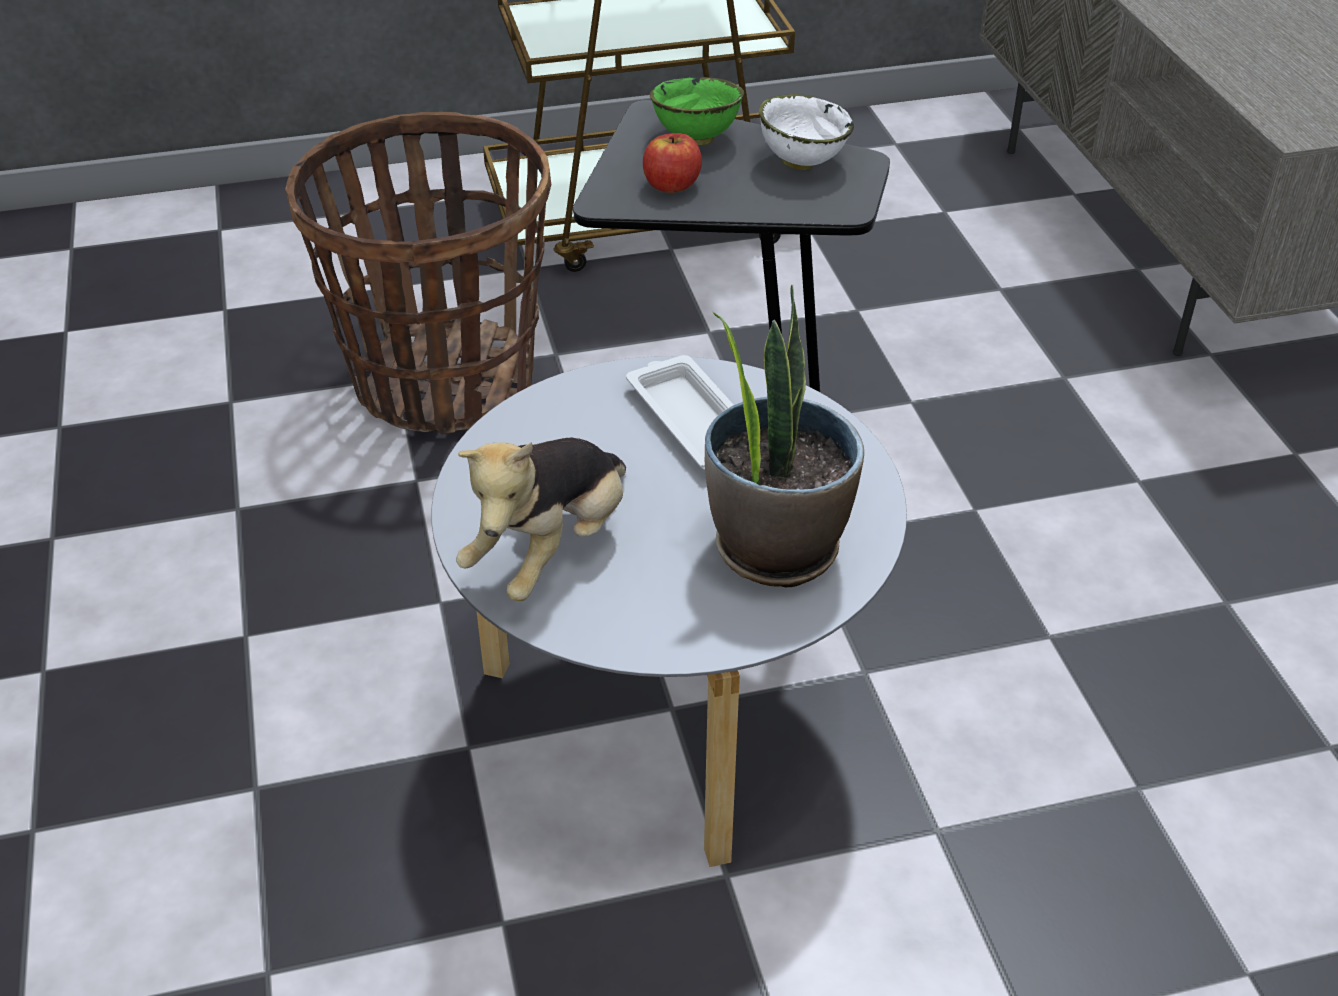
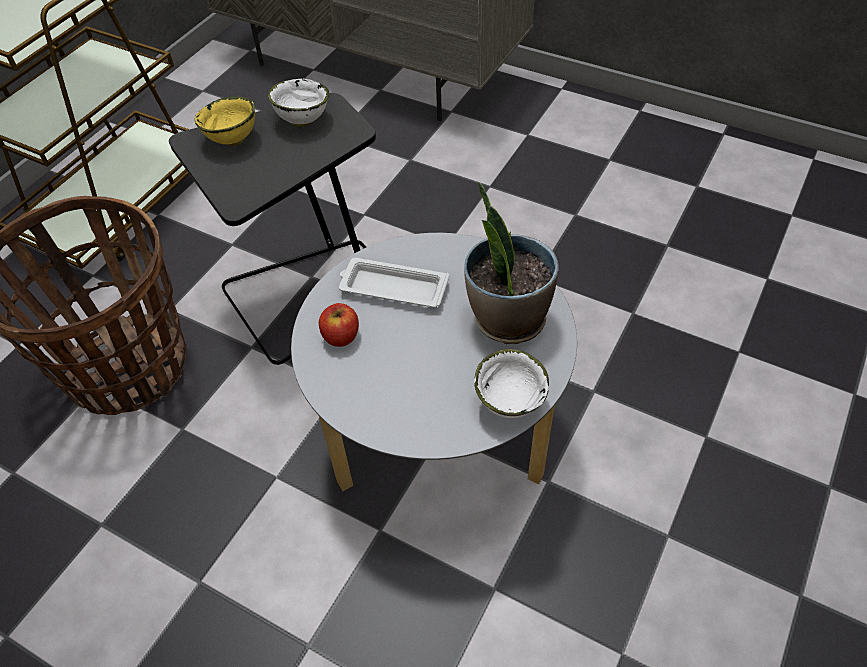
camera: 45 degrees left, 10 degrees up
plush toy [456,437,626,601] -> none
apple [643,133,702,193] -> apple moved to [319,303,359,347]
green bowl [650,77,744,146] -> yellow bowl [195,97,255,147]
none -> white bowl [474,349,549,418]

